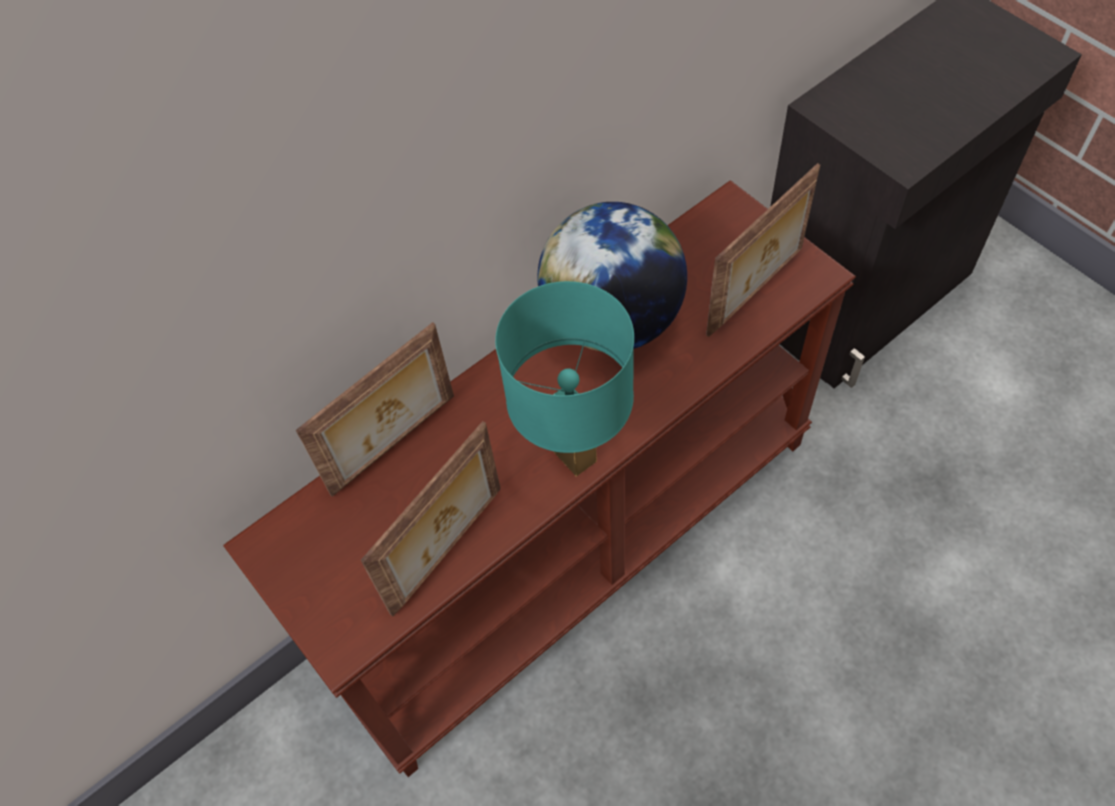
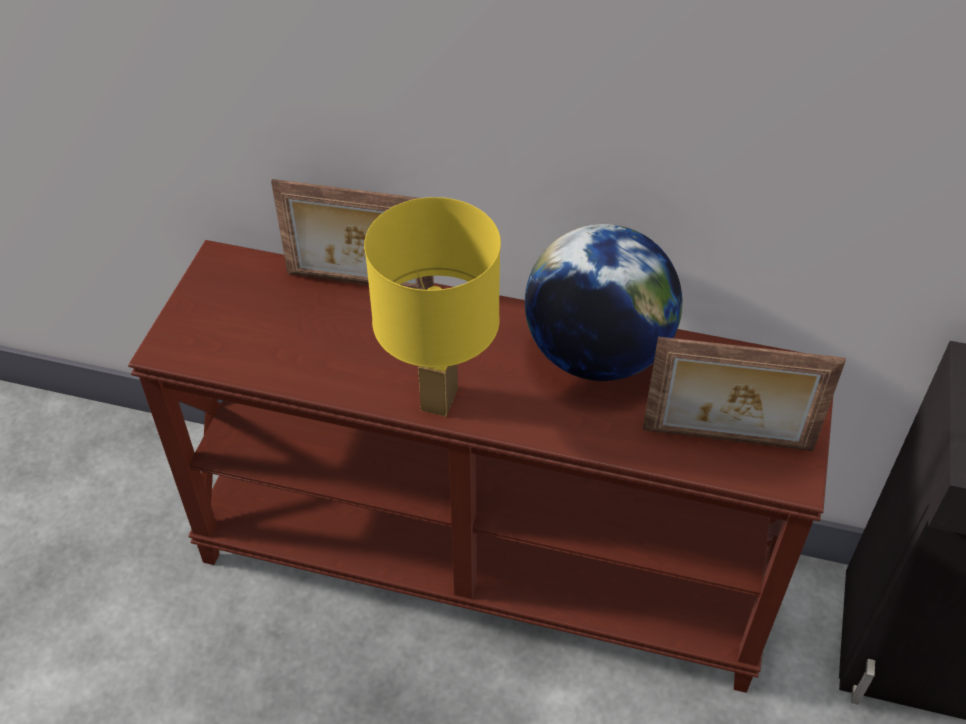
camera: 50 degrees right, 10 degrees down
picture frame [361,421,501,616] -> none
turquoise table lamp [495,281,634,477] -> yellow table lamp [364,197,501,417]

